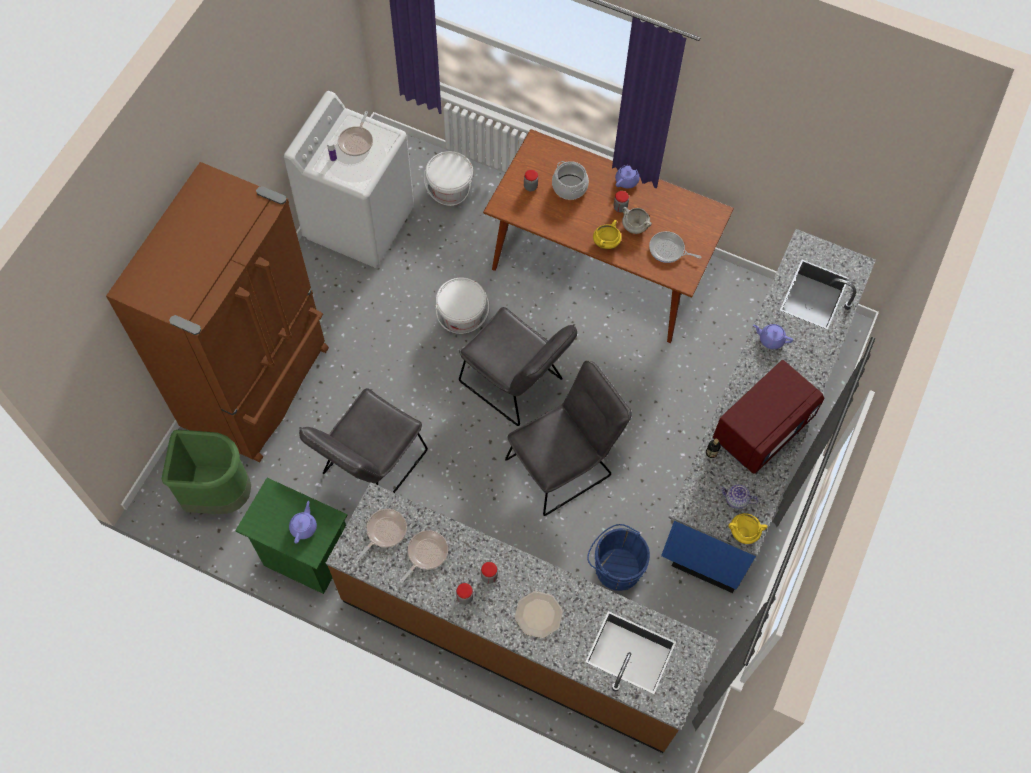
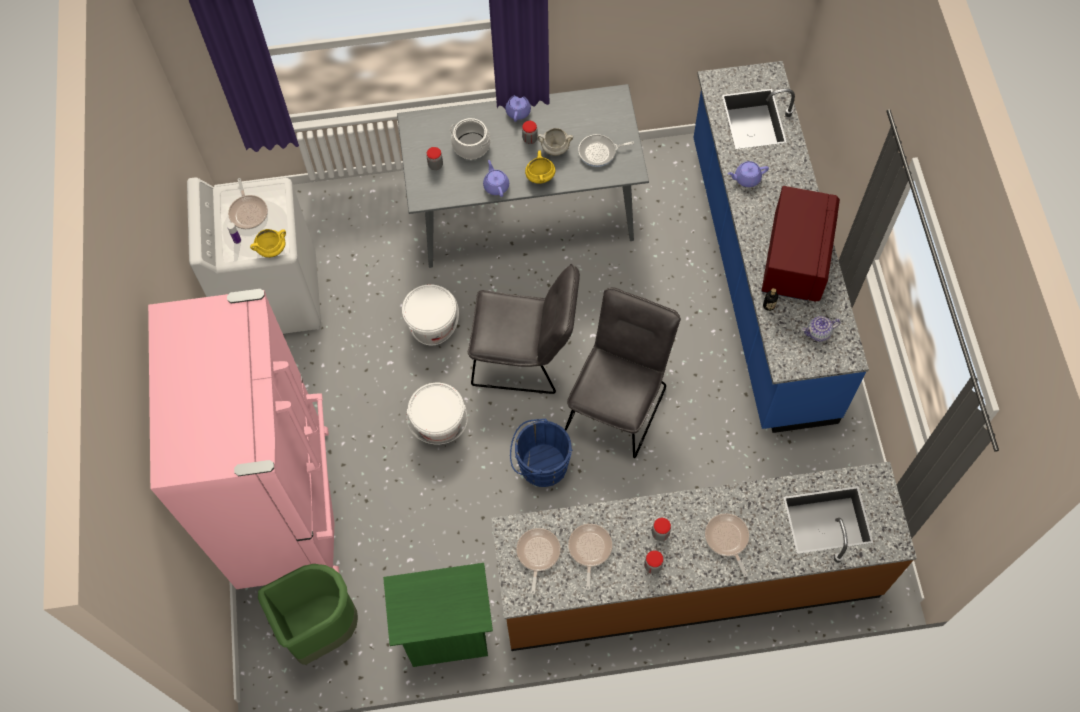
camera: 30 degrees left, 0 degrees up
brown fridge [106,162,329,462] -> pink fridge [148,289,339,589]
purple teapot [289,501,317,543] -> purple teapot moved to [483,160,509,197]
grey chair [299,388,428,493] -> none
white bucket [424,151,473,206] -> white bucket moved to [407,383,468,444]
brown dining table [483,129,734,343] -> grey dining table [397,84,649,268]
plate [515,591,563,638] -> frying pan [705,514,749,577]
blue bucket [587,524,650,591] -> blue bucket moved to [510,419,572,487]
yellow cooking pot [728,513,767,544] -> yellow cooking pot moved to [250,229,286,258]

